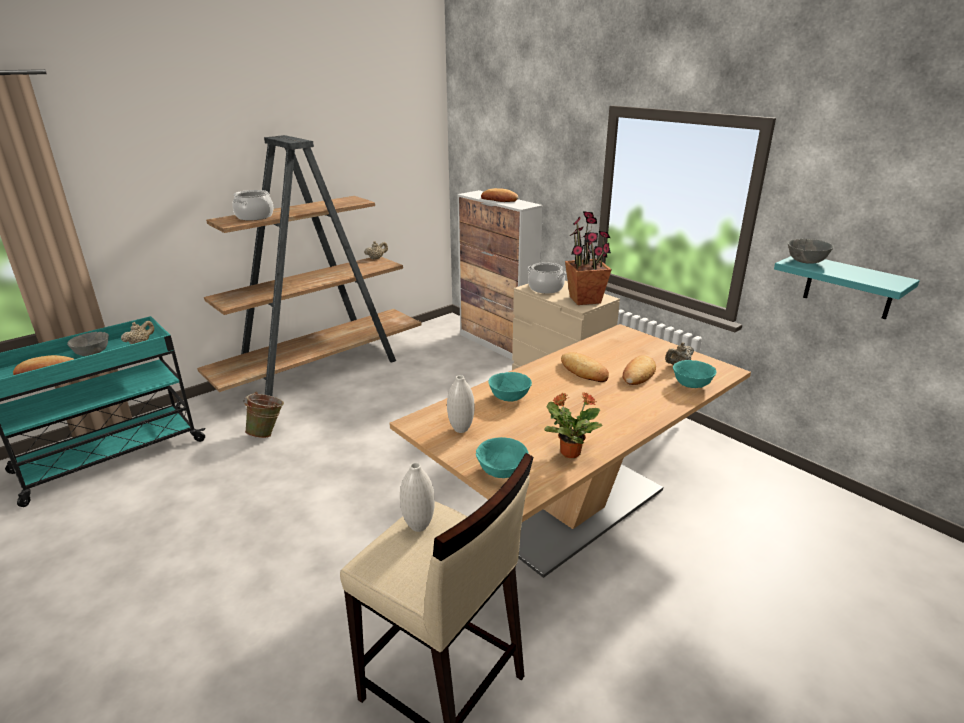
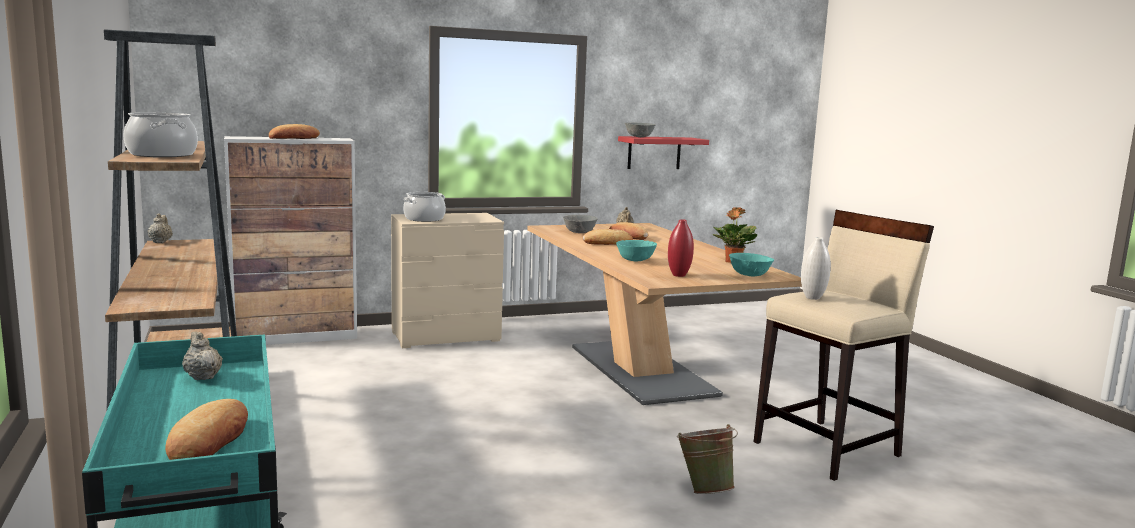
camera: 70 degrees left, 15 degrees down
grey bowl [67,332,109,356] -> grey bowl moved to [563,215,598,233]
green bucket [244,392,284,438] -> green bucket moved to [677,424,738,494]
white vase [447,375,474,433] -> red vase [668,219,694,277]
potted plant [565,211,612,305] -> none
turquoise bowl [673,360,717,388] -> none
turquoise shelf [774,256,920,320] -> red shelf [618,136,709,169]

